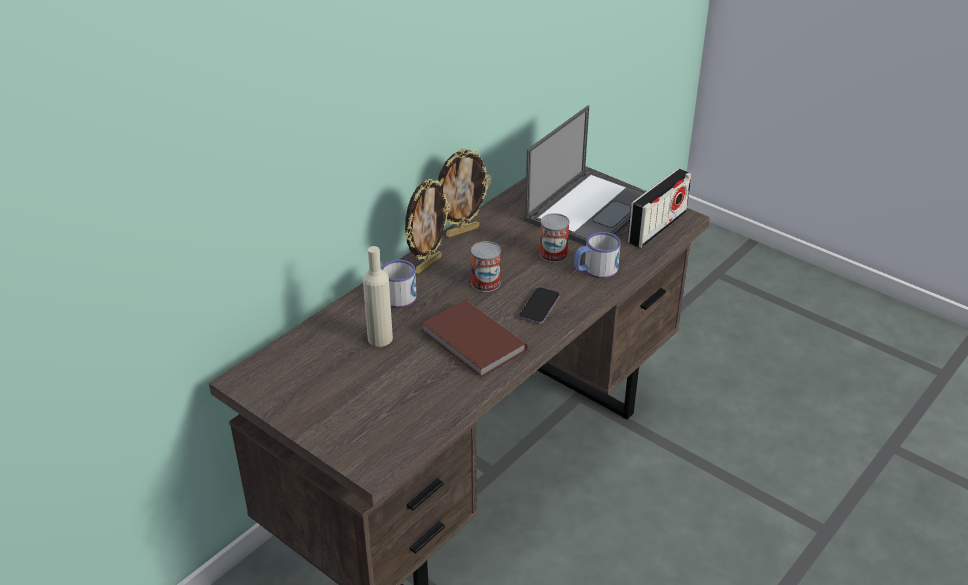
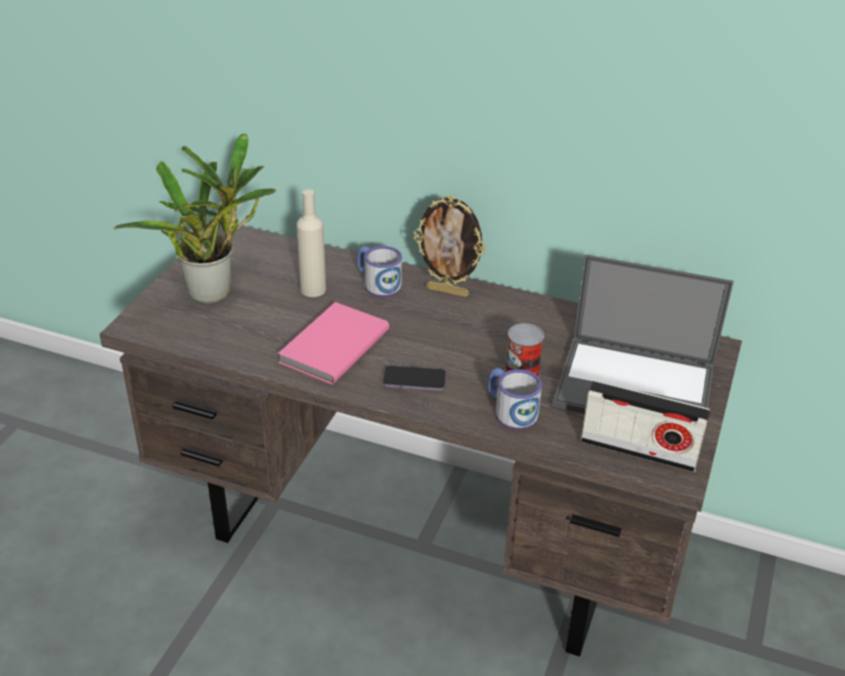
camera: 70 degrees right, 0 degrees up
brown book [421,300,527,378] -> pink book [278,302,389,384]
picture frame [438,148,491,238] -> none
can [471,241,501,292] -> none
none -> potted plant [114,133,276,304]

